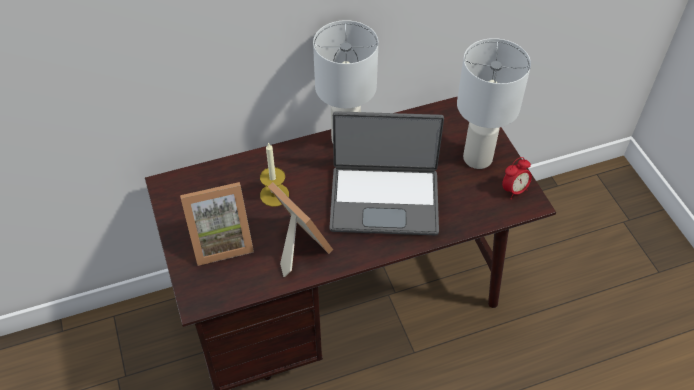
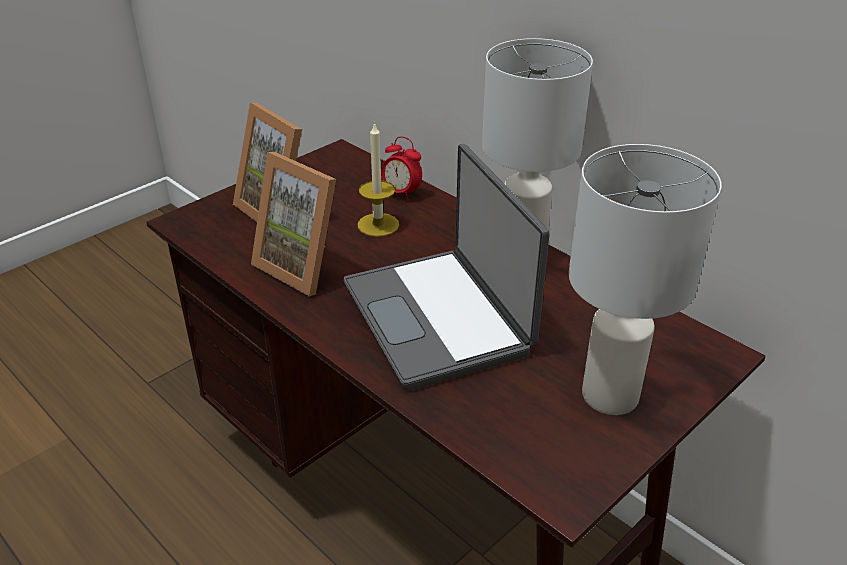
camera: 65 degrees right, 15 degrees down
picture frame [268,182,333,277] -> picture frame turned 105 degrees clockwise [251,152,336,296]
alarm clock [502,157,532,199] -> alarm clock moved to [381,136,422,201]

